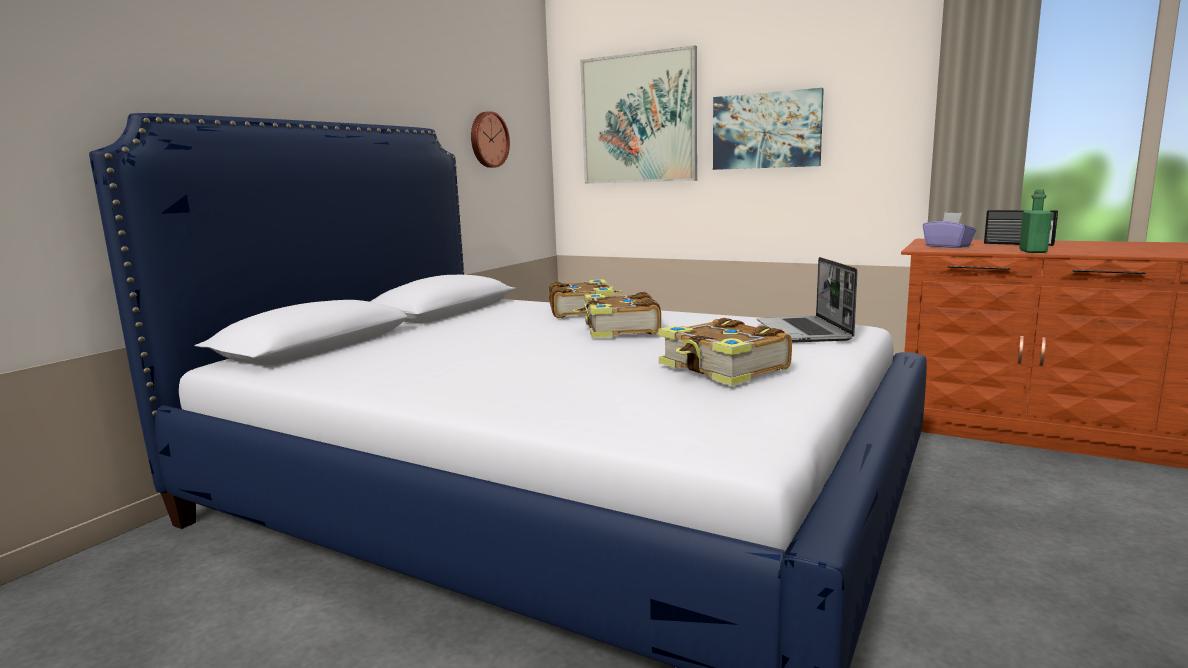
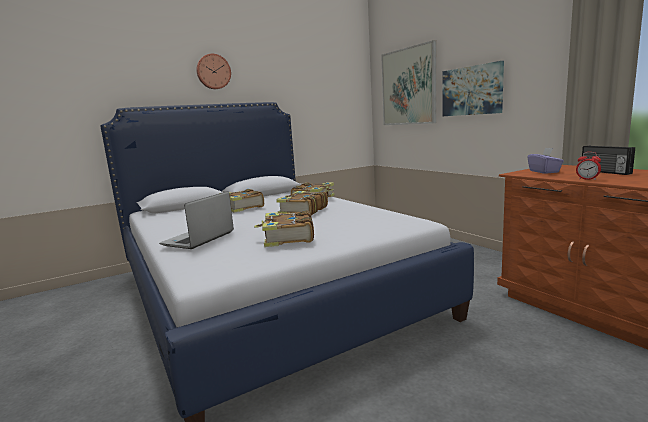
camera: 30 degrees right, 0 degrees up
wall clock [471,111,510,168] -> wall clock moved to [196,54,231,89]
laptop [757,257,858,343] -> laptop moved to [159,191,234,249]
green bottle [1019,189,1052,253] -> alarm clock [576,152,601,180]
none -> book [219,189,264,212]

